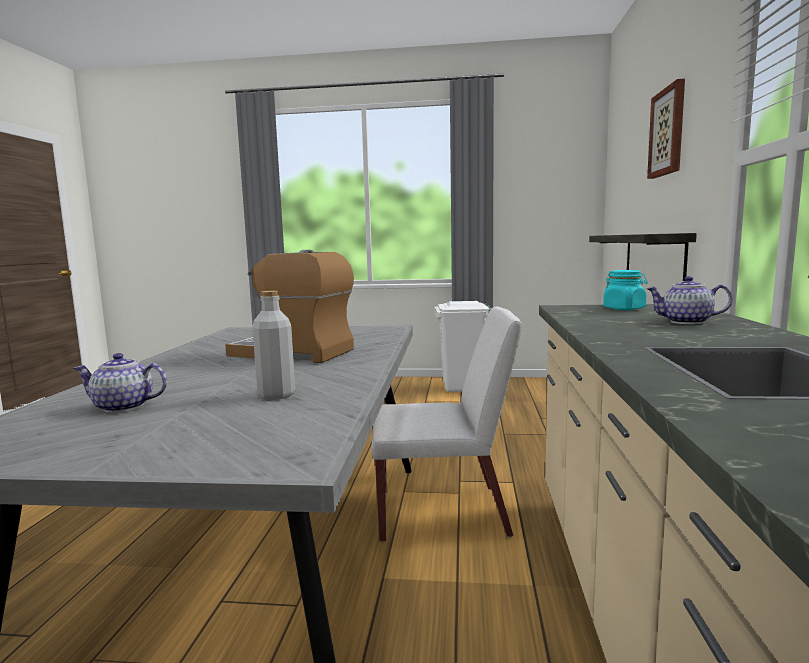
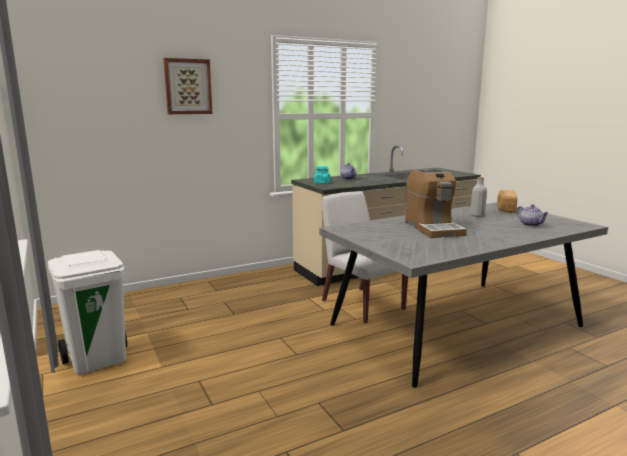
camera: 125 degrees left, 5 degrees up
shelf [589,233,697,281] -> none
none -> bread [497,190,517,213]

